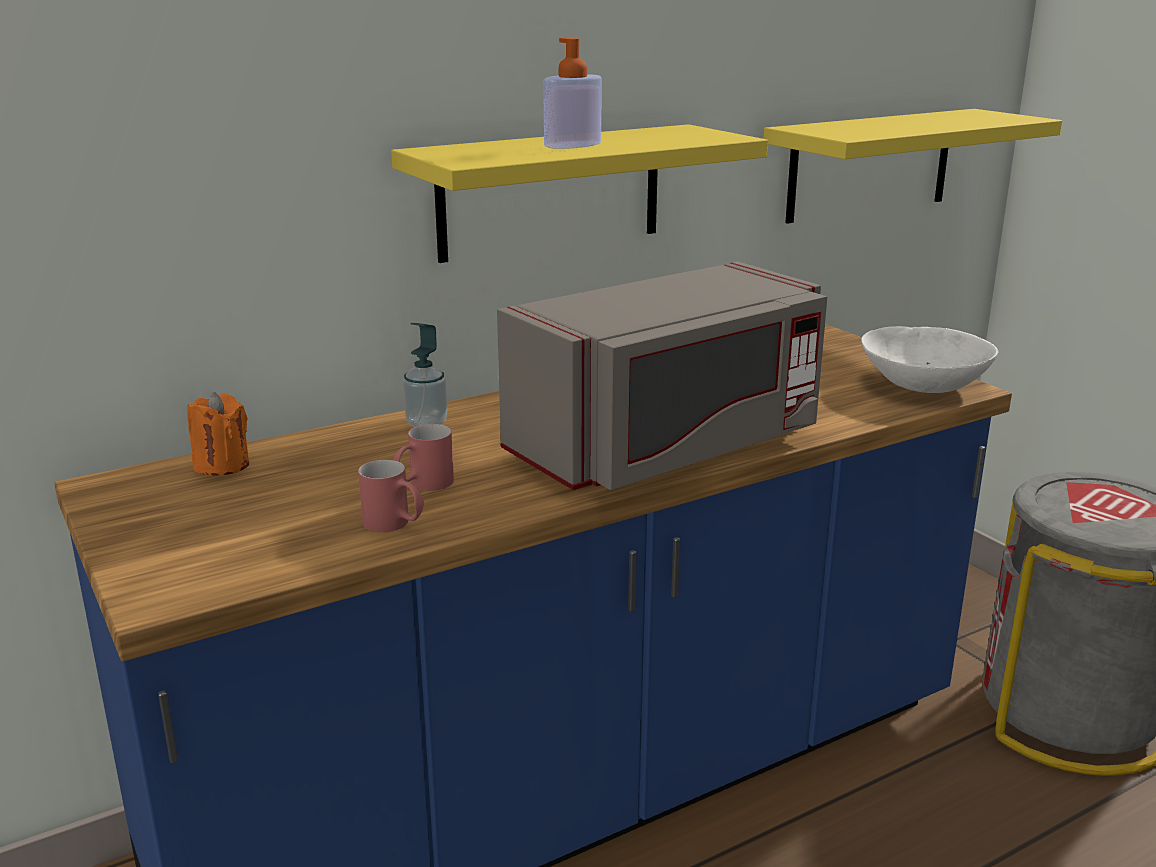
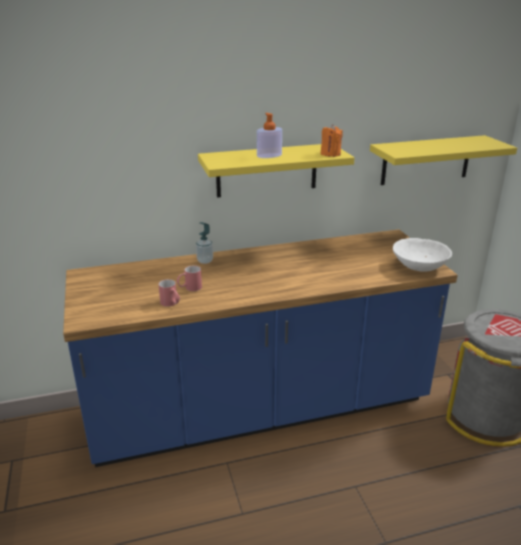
camera: 15 degrees right, 5 degrees up
orange candle [187,392,249,476] -> orange candle moved to [321,124,343,157]
grey microwave [497,261,827,490] -> none

